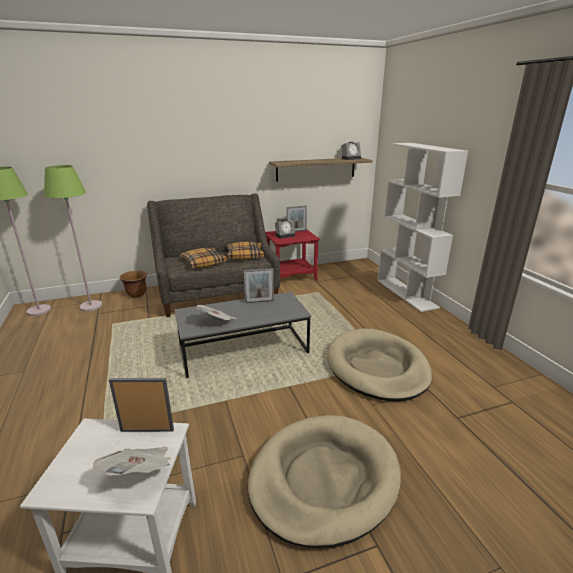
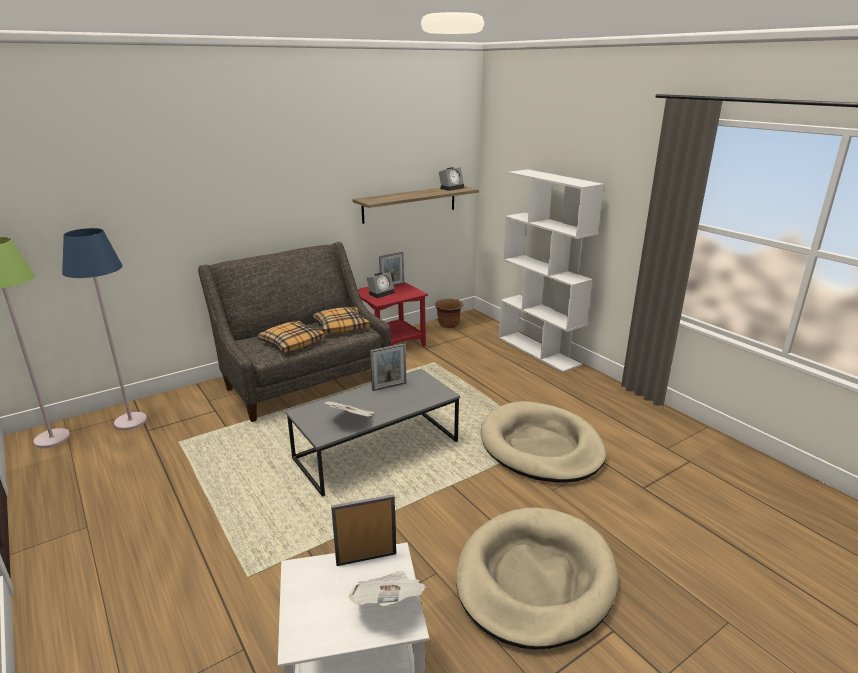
camera: 15 degrees left, 0 degrees up
green floor lamp [44,165,102,311] -> blue floor lamp [62,228,147,430]
brown planter [120,271,147,297] -> brown planter moved to [435,299,464,328]

